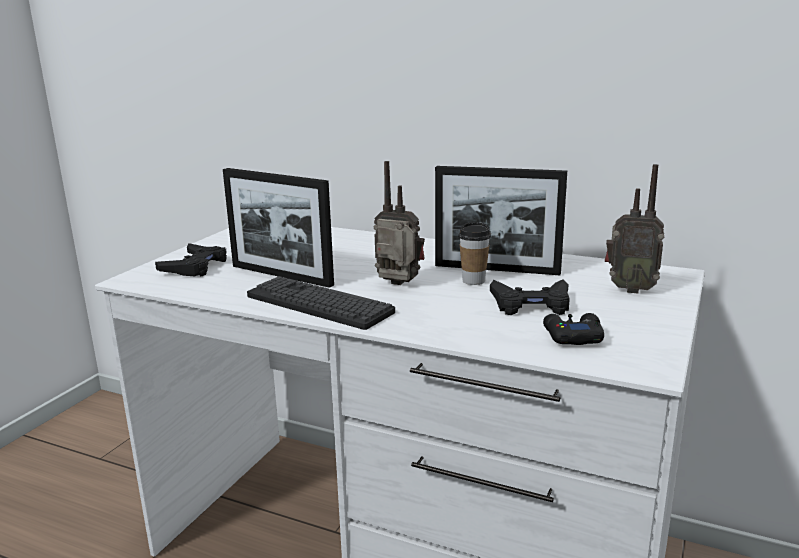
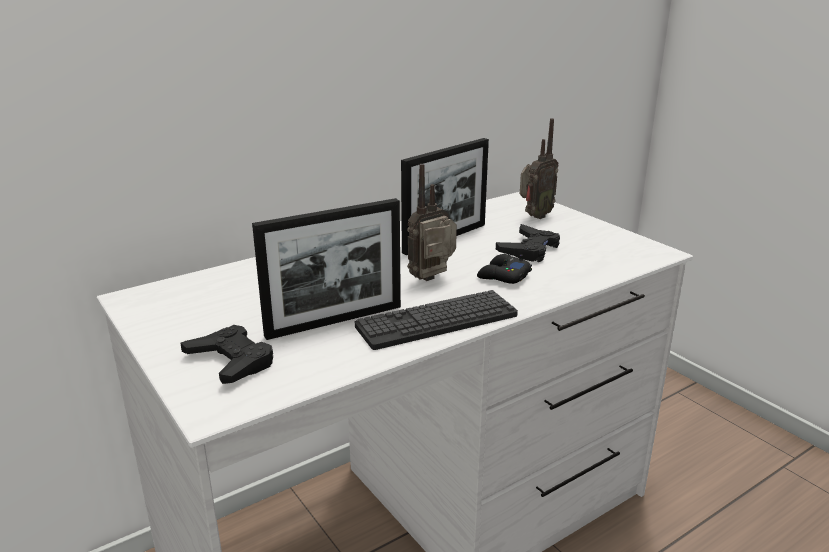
camera: 60 degrees left, 5 degrees up
cup [458,222,491,285] -> none
black game controller [543,313,604,345] -> black game controller moved to [477,254,532,284]

